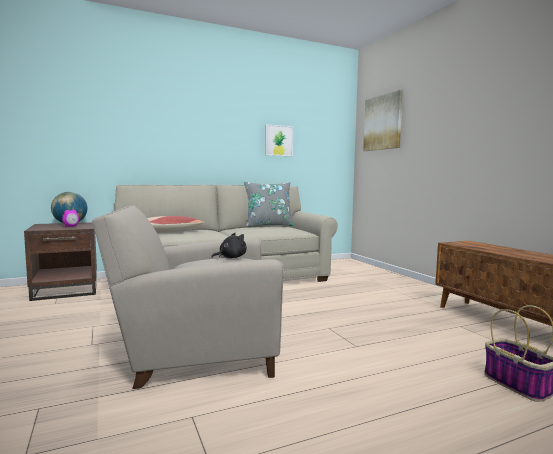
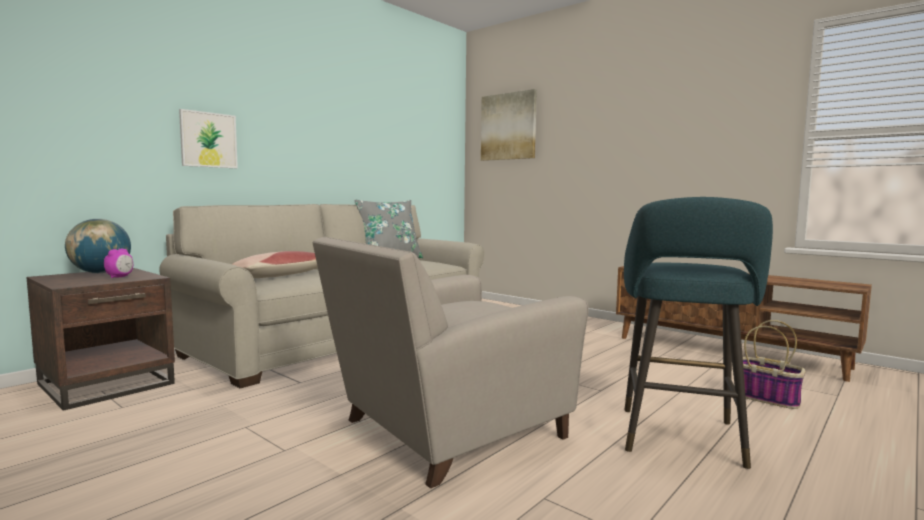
camera: 25 degrees left, 0 degrees up
black plush toy [211,233,247,258] -> none
picture [265,124,293,156] -> picture moved to [179,109,238,168]
none -> turquoise stool [624,197,773,469]

